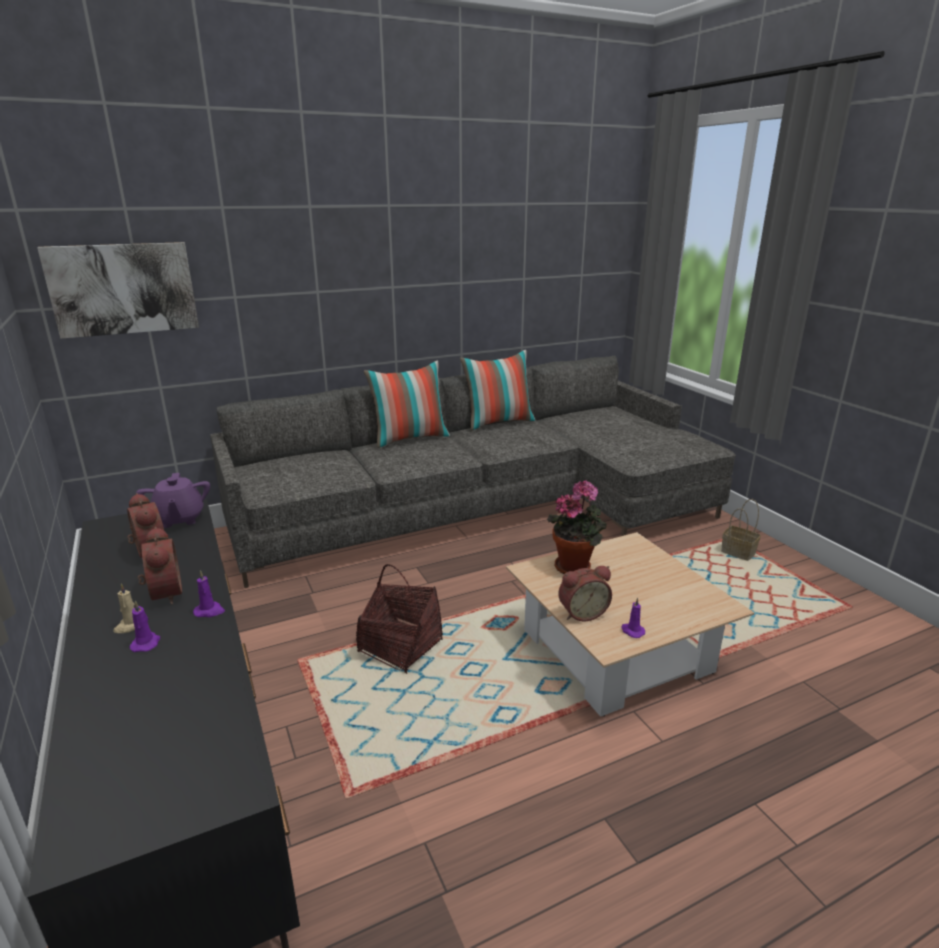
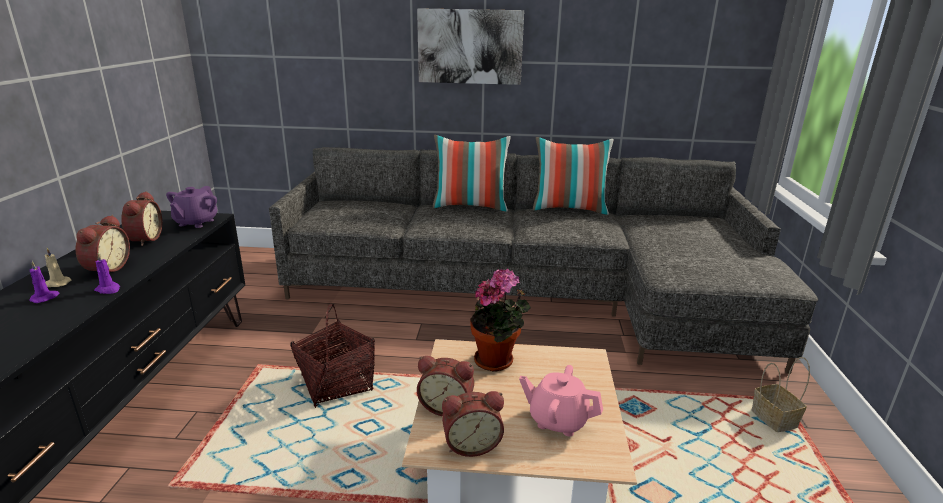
camera: 30 degrees right, 0 degrees up
picture [37,242,199,339] -> picture moved to [417,8,524,85]
purple candle [621,597,645,638] -> alarm clock [442,391,504,457]
none -> pink teapot [519,365,603,436]

